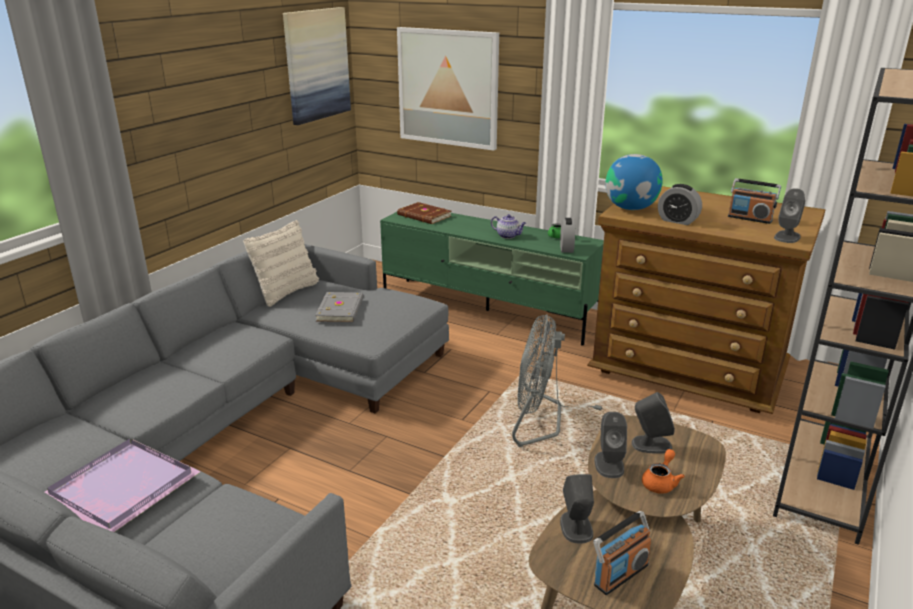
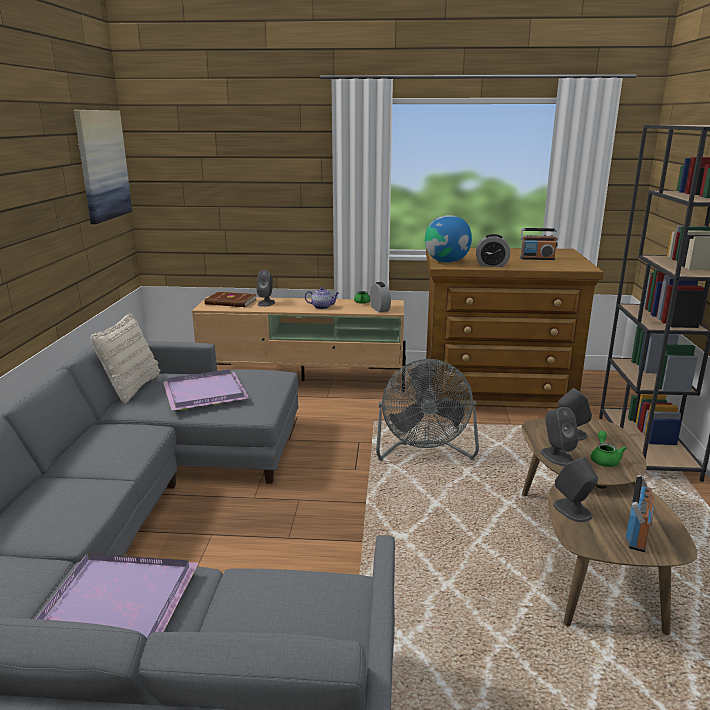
camera: 25 degrees left, 5 degrees down
grey book [315,292,364,323] -> purple tray [163,369,249,410]
green tv stand [380,212,604,346] -> beige tv stand [192,296,406,392]
picture [397,27,499,151] -> none
grey fan [512,314,604,447] -> grey fan turned 75 degrees counterclockwise [376,359,479,461]
orange teapot [642,449,685,494] -> green teapot [591,431,627,467]
grey speaker [774,188,805,243] -> grey speaker moved to [256,270,275,307]

